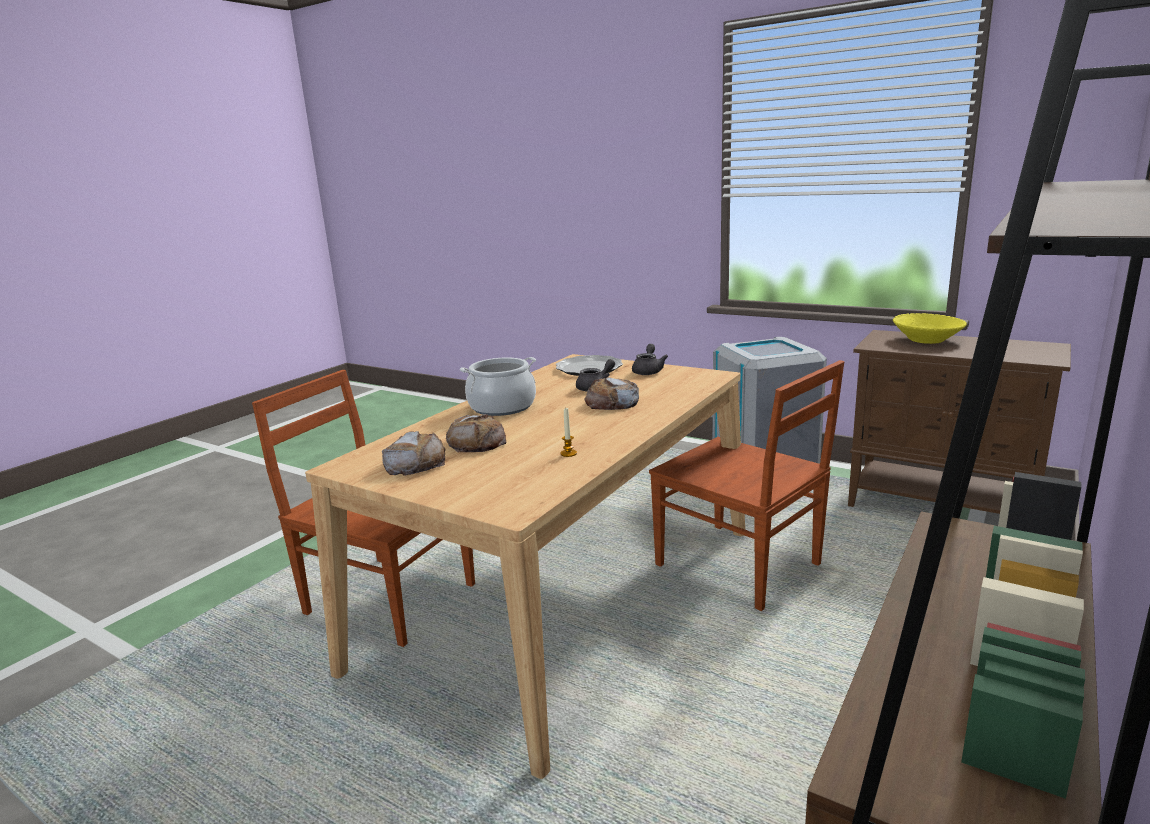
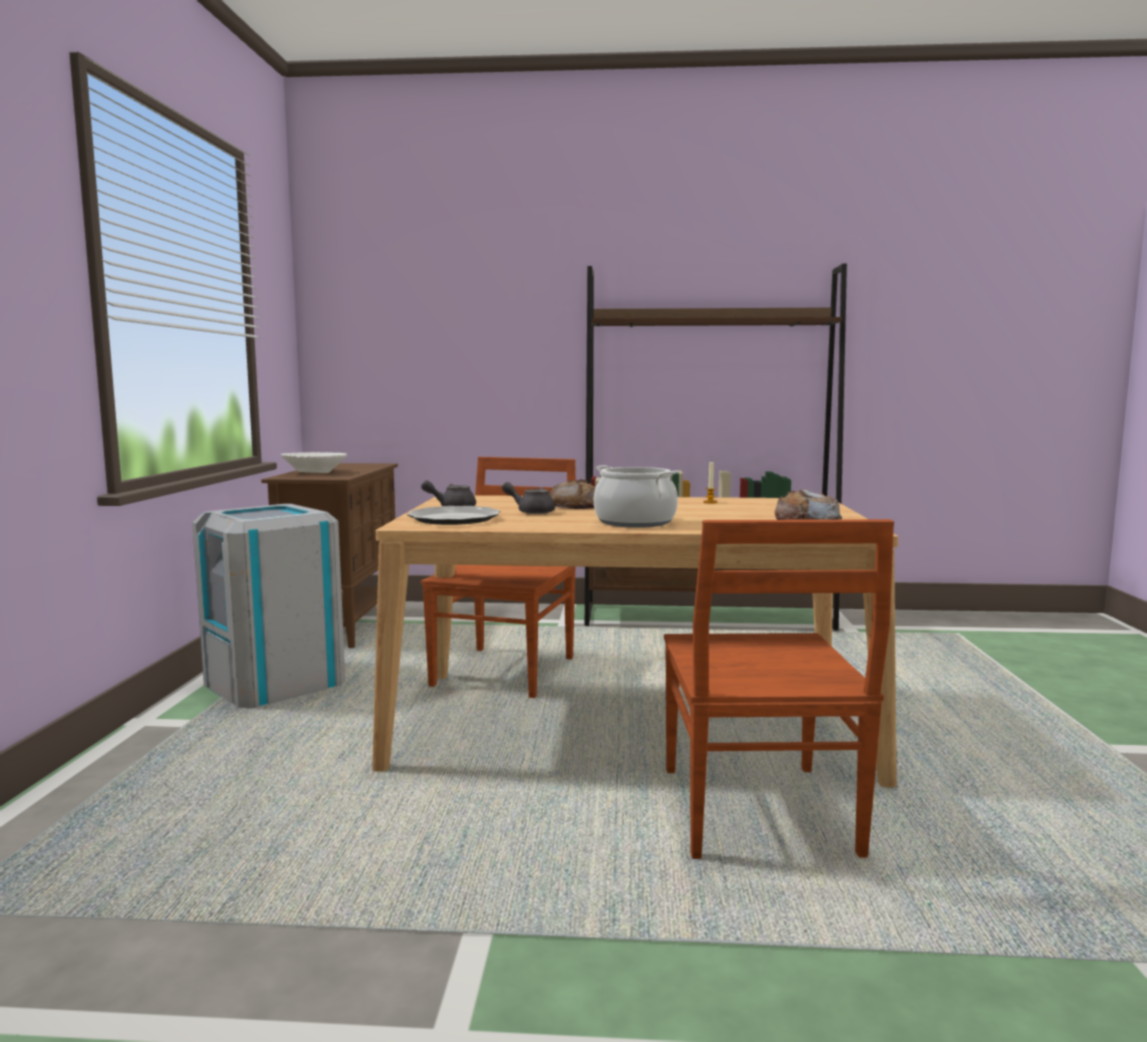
camera: 120 degrees left, 10 degrees down
bread [446,414,506,452] -> none
yellow bowl [893,313,967,344] -> white bowl [281,452,347,473]

